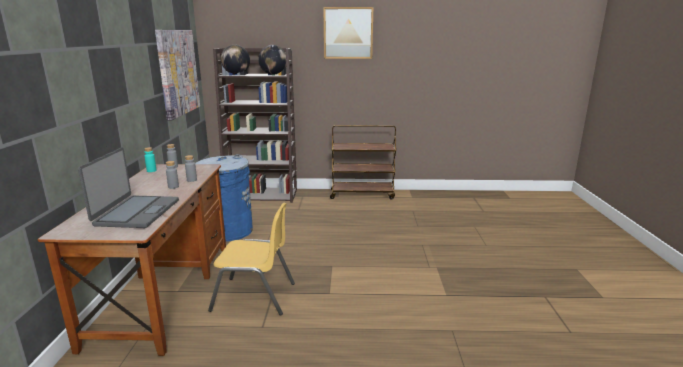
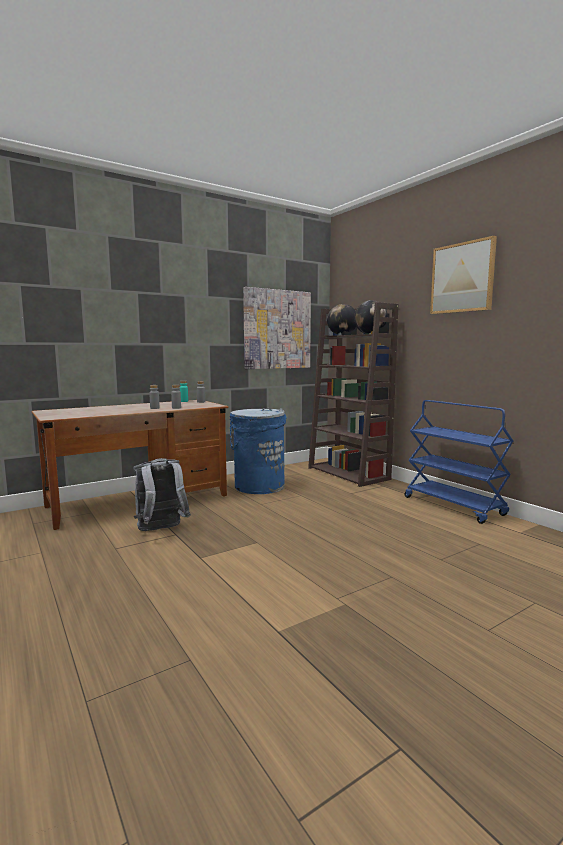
camera: 55 degrees right, 10 degrees down
laptop [78,148,179,228] -> none
yellow chair [208,203,295,316] -> grey backpack [133,458,191,531]
brown cart [330,125,396,200] -> blue cart [404,400,513,524]

